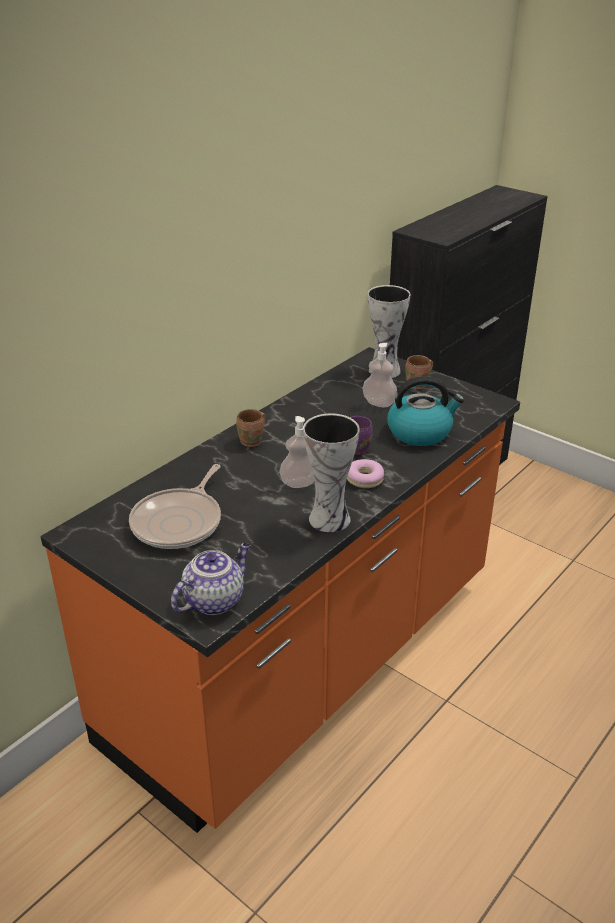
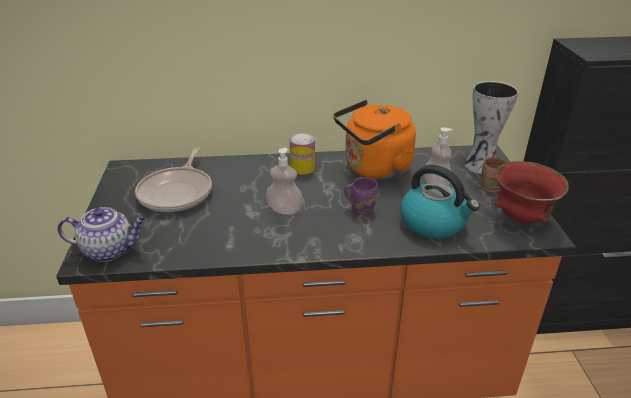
camera: 45 degrees right, 0 degrees up
frying pan [129,464,221,549] -> frying pan turned 60 degrees counterclockwise [135,147,212,212]
brown mug [236,409,266,447] -> can [290,133,315,175]
vase [303,414,359,532] -> none
donut [347,459,384,488] -> none
none -> orange kettle [333,100,416,180]
none -> red bowl [494,161,569,223]

